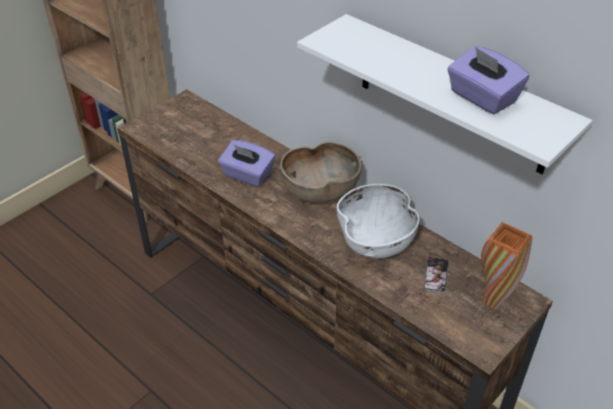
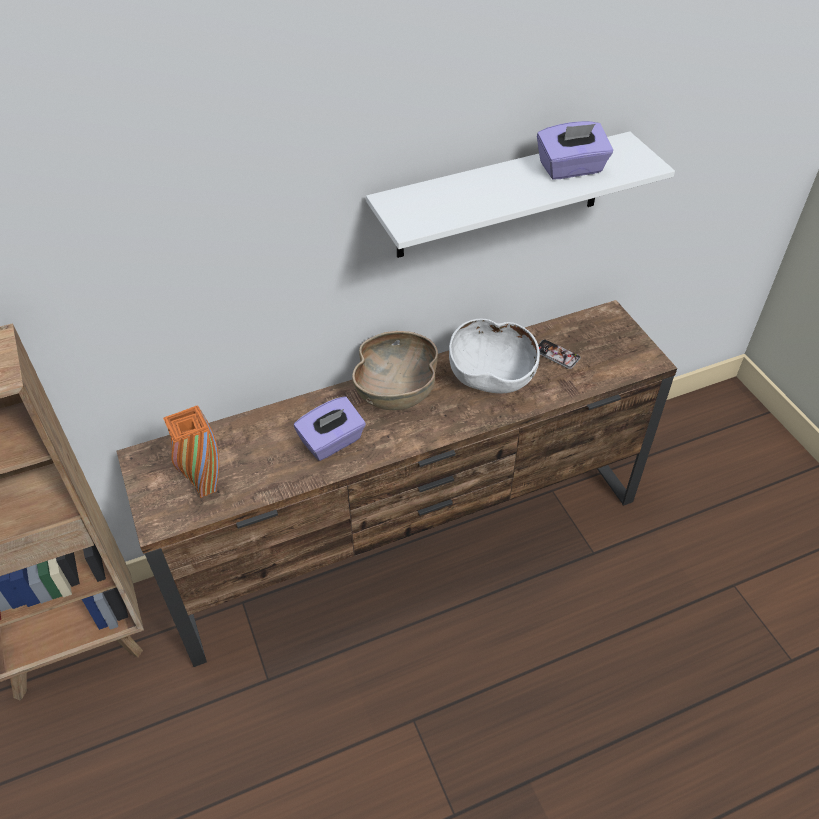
camera: 65 degrees left, 5 degrees up
orange vase [481,222,532,310] -> orange vase moved to [163,405,219,498]

